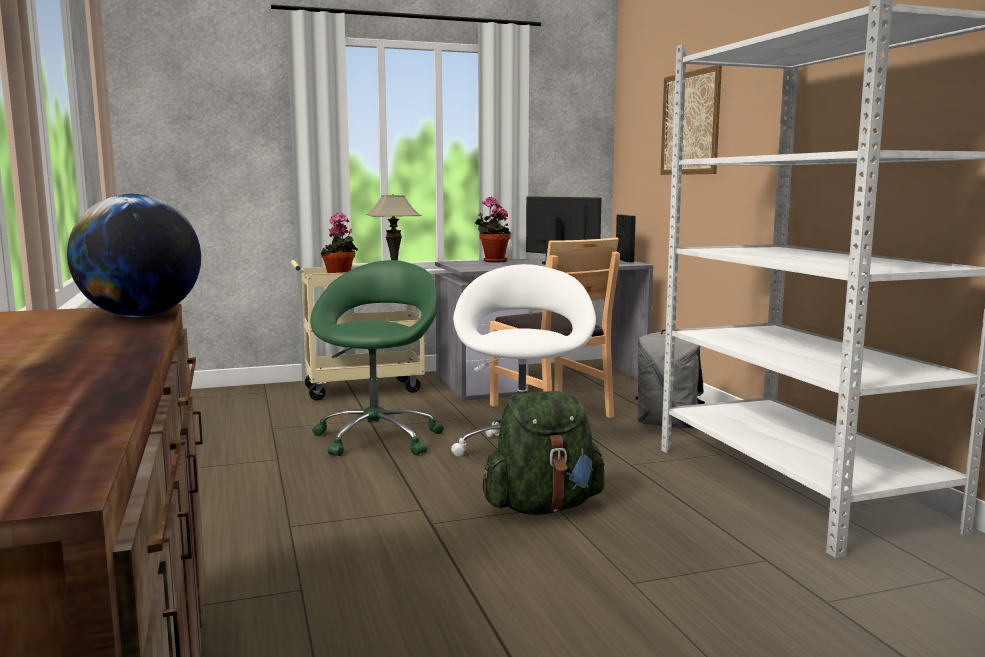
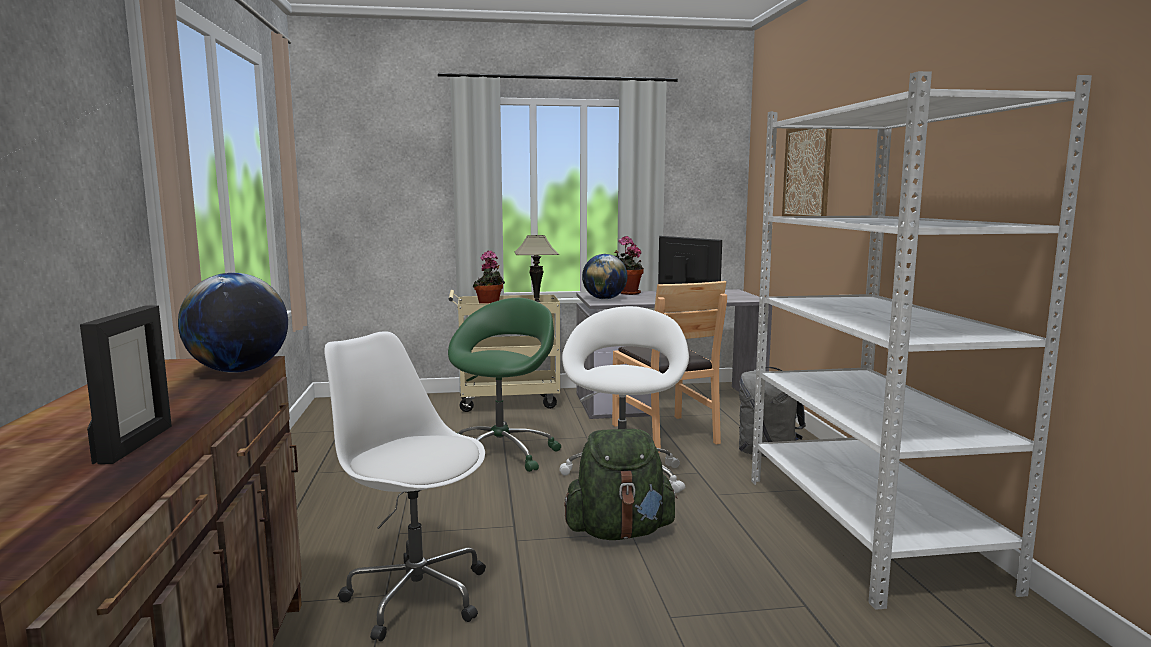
camera: 10 degrees right, 0 degrees up
picture frame [616,214,636,262] -> picture frame moved to [80,305,172,464]
none -> white office chair [324,331,486,641]
none -> globe [582,254,628,299]

